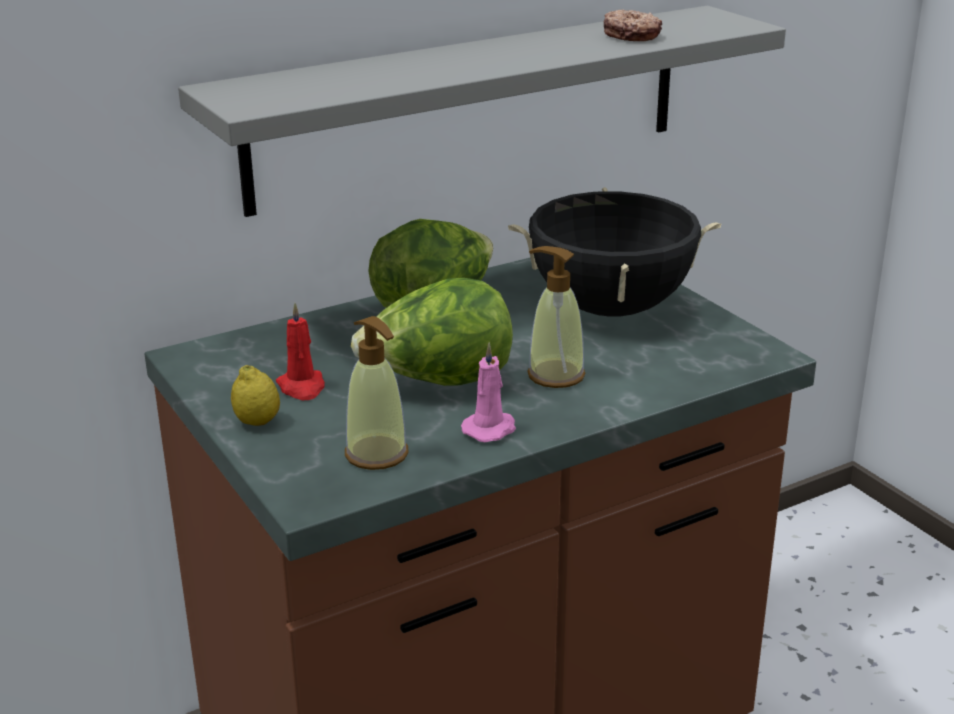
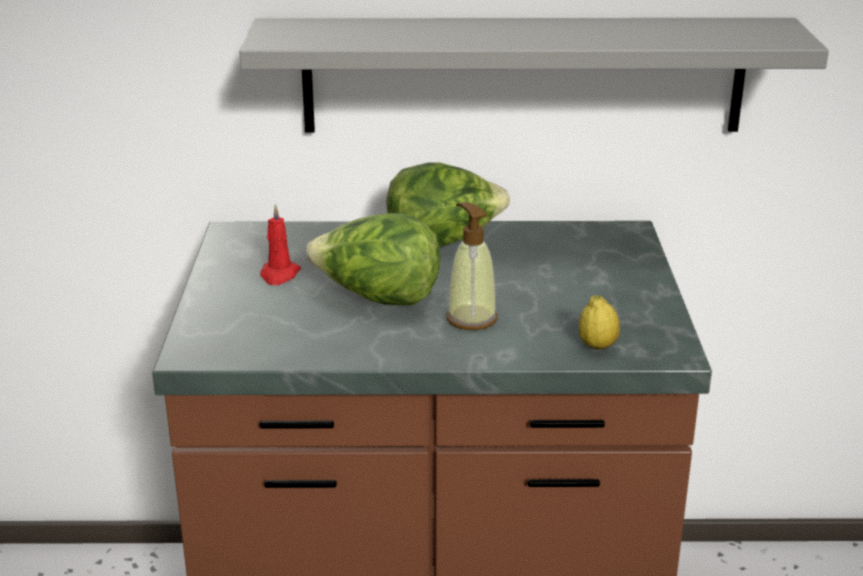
camera: 30 degrees right, 0 degrees up
lemon [231,365,280,426] -> lemon moved to [579,295,620,349]
soap dispenser [345,316,408,470] -> none
pink candle [461,343,516,442] -> none
black cooking pot [508,187,722,317] -> none
donut [604,9,662,41] -> none

